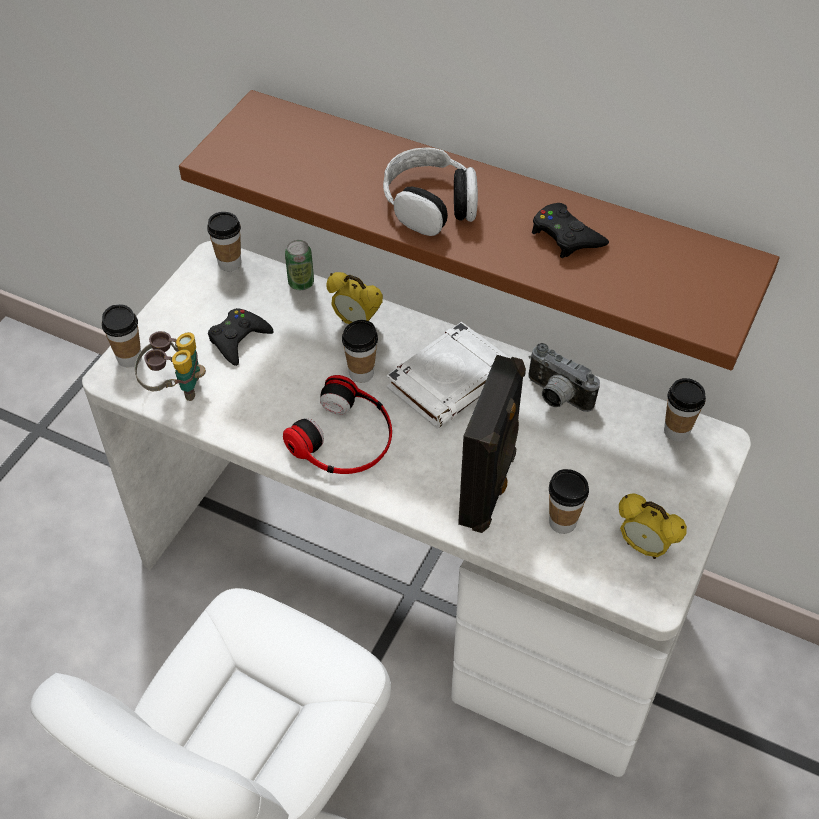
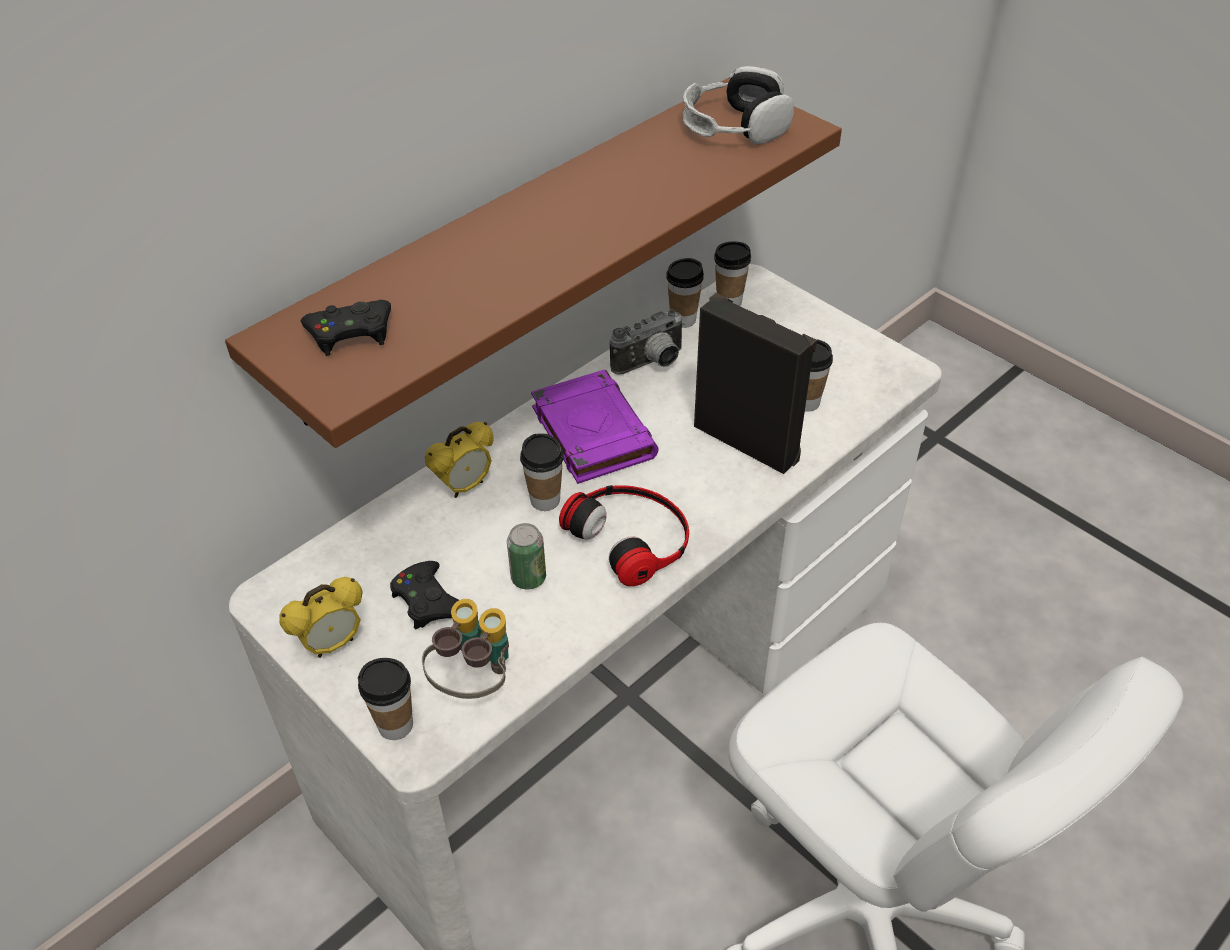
camera: 70 degrees left, 5 degrees down
cup [207,212,241,271] -> cup moved to [666,258,704,328]
can [285,240,314,290] -> can moved to [507,523,546,590]
headphones [383,147,478,236] -> headphones moved to [682,66,794,144]
white book [386,322,509,429] -> purple book [531,370,659,484]
black game controller [532,203,609,258] -> black game controller moved to [301,300,391,356]
alarm clock [619,493,687,559] -> alarm clock moved to [279,577,362,658]

